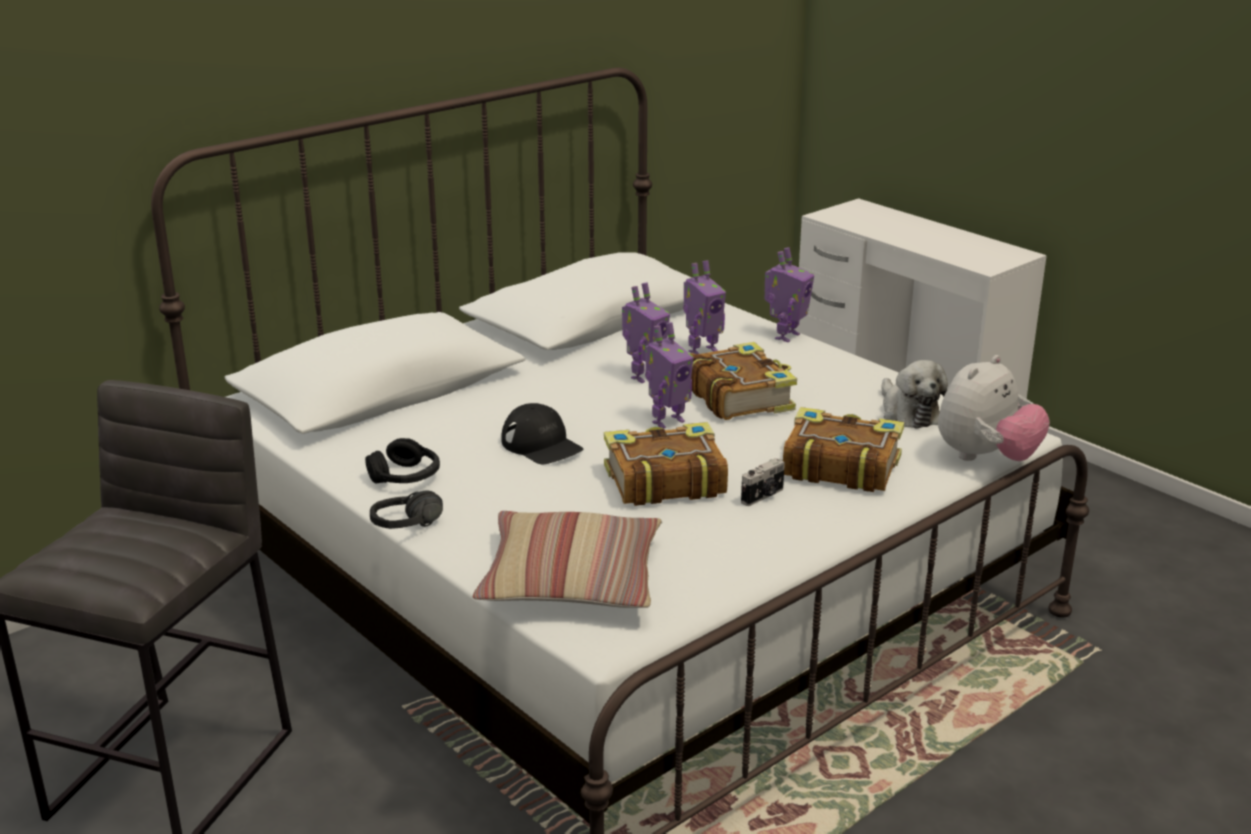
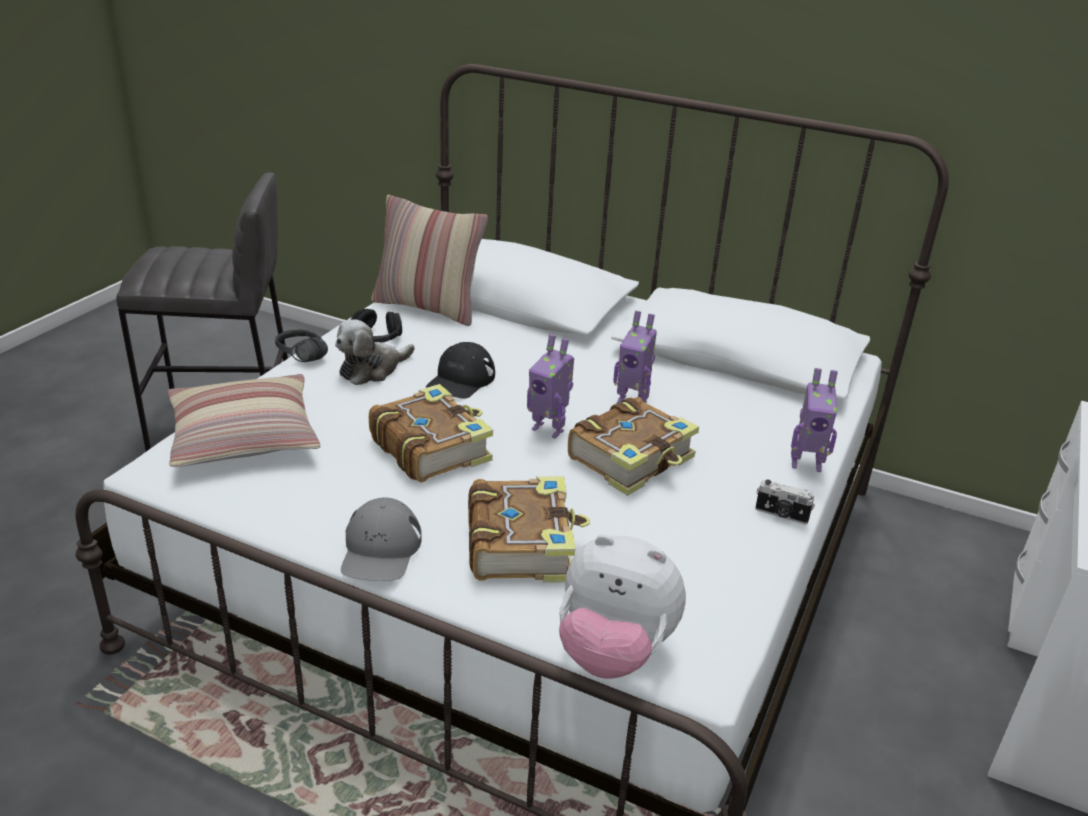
camera: 65 degrees right, 5 degrees up
toy robot [683,260,726,354] -> none
camera [741,458,785,506] -> camera moved to [755,480,815,524]
plush toy [882,360,948,429] -> plush toy moved to [335,320,415,385]
none -> grey cap [341,498,422,581]
none -> pillow [371,195,488,326]

